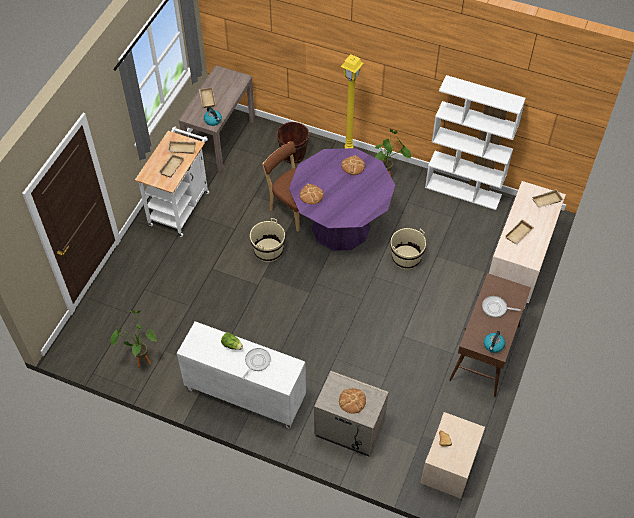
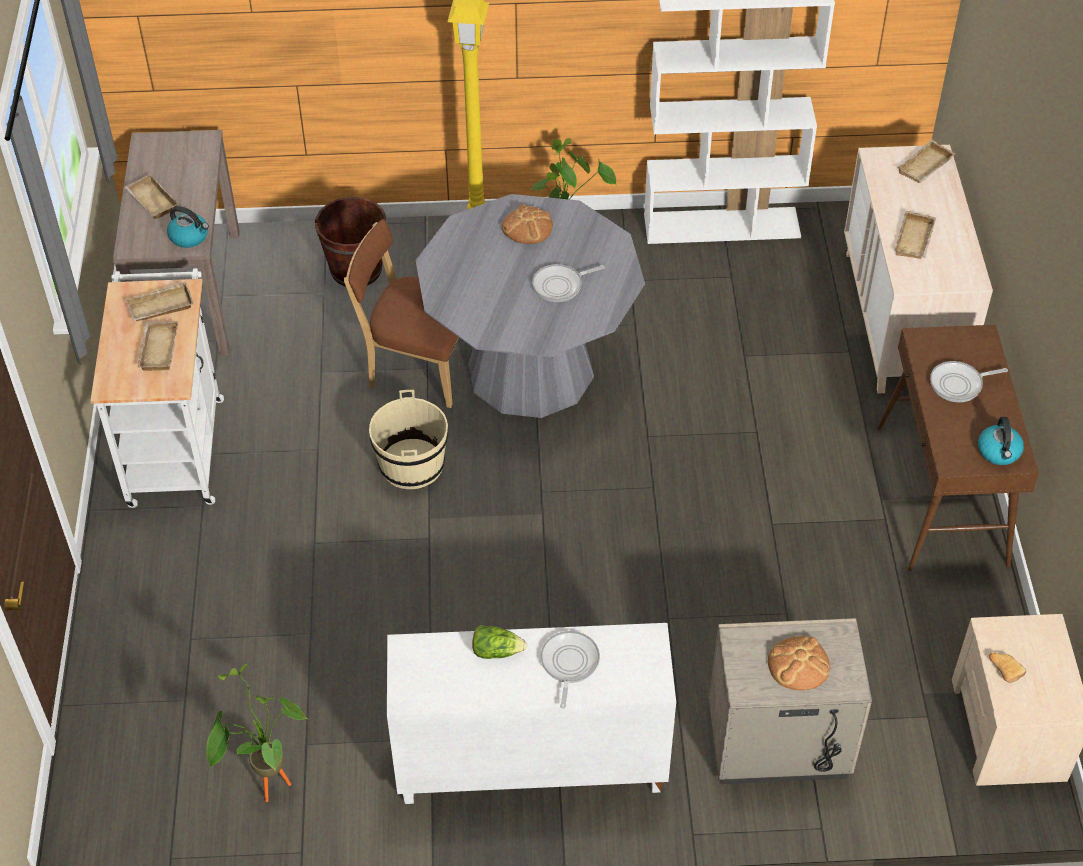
camera: 25 degrees left, 5 degrees down
purple dining table [289,148,395,251] -> grey dining table [416,194,645,418]
bread [299,184,324,204] -> none
beige bucket [390,228,426,269] -> none
none -> frying pan [532,264,605,302]

